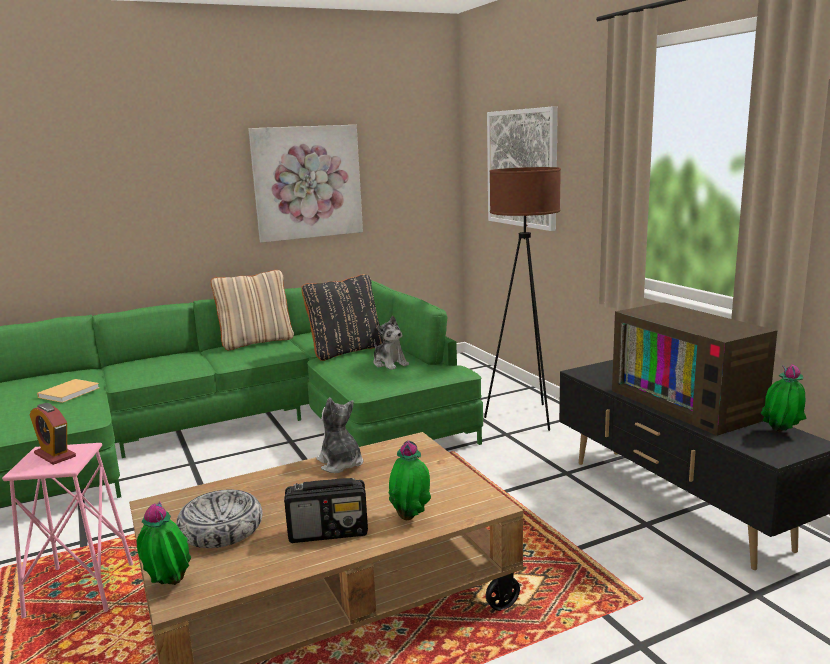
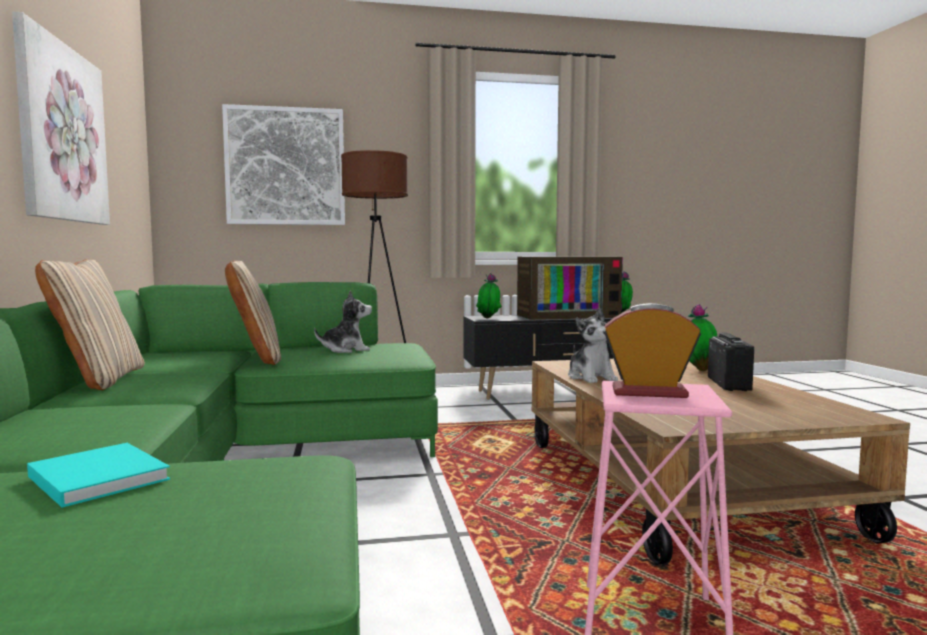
camera: 75 degrees left, 10 degrees down
alarm clock [29,403,76,465] -> alarm clock turned 135 degrees counterclockwise [604,303,701,398]
beige book [37,379,100,403] -> turquoise book [27,443,170,507]
potted plant [137,501,191,585] -> potted plant moved to [476,273,502,318]
bowl [176,490,262,548] -> none
black pillow [301,274,384,361] -> beige pillow [225,261,281,365]
plush toy [316,398,363,473] -> plush toy turned 90 degrees counterclockwise [568,308,618,383]

